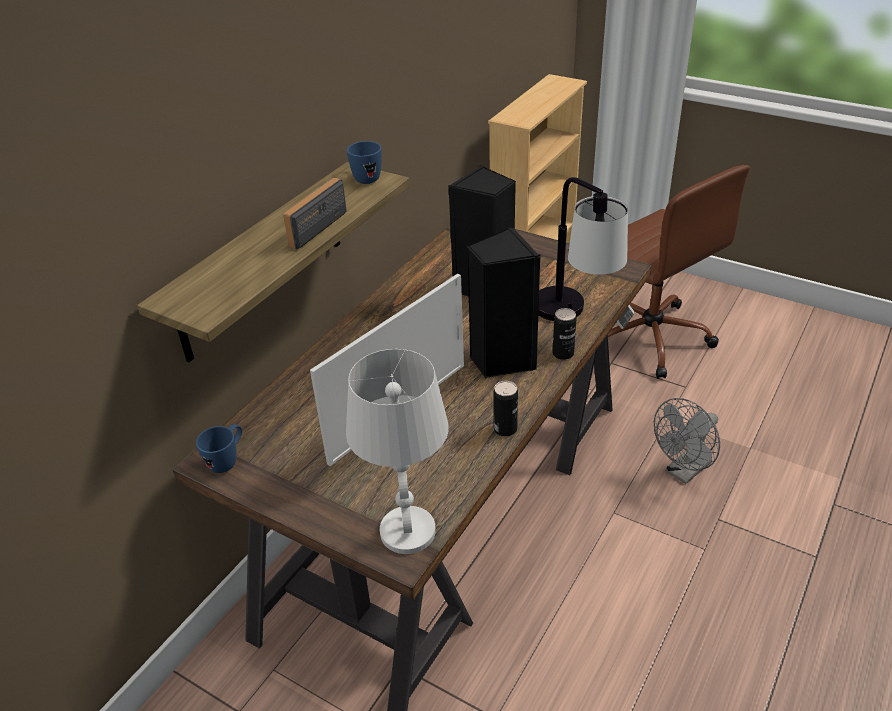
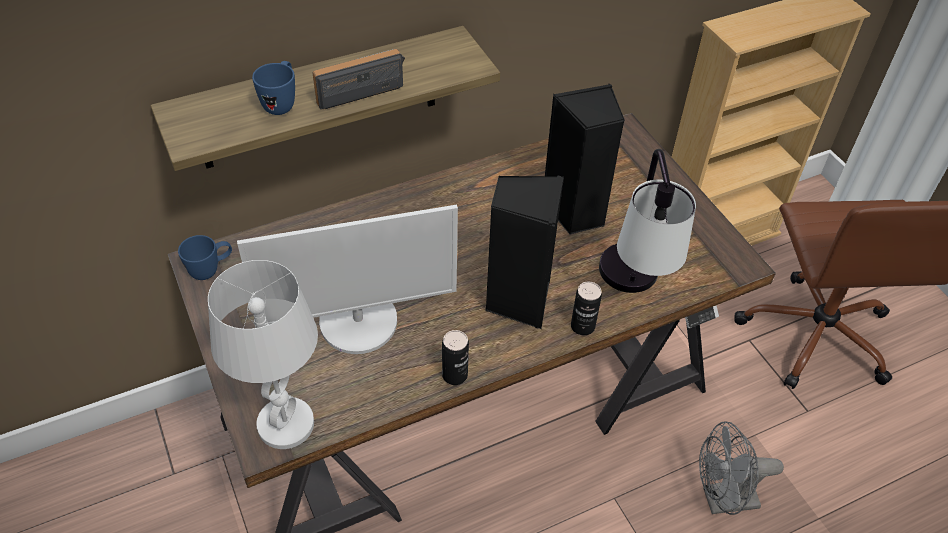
camera: 30 degrees right, 10 degrees up
blue mug [347,141,382,184] -> blue mug moved to [252,61,295,115]

